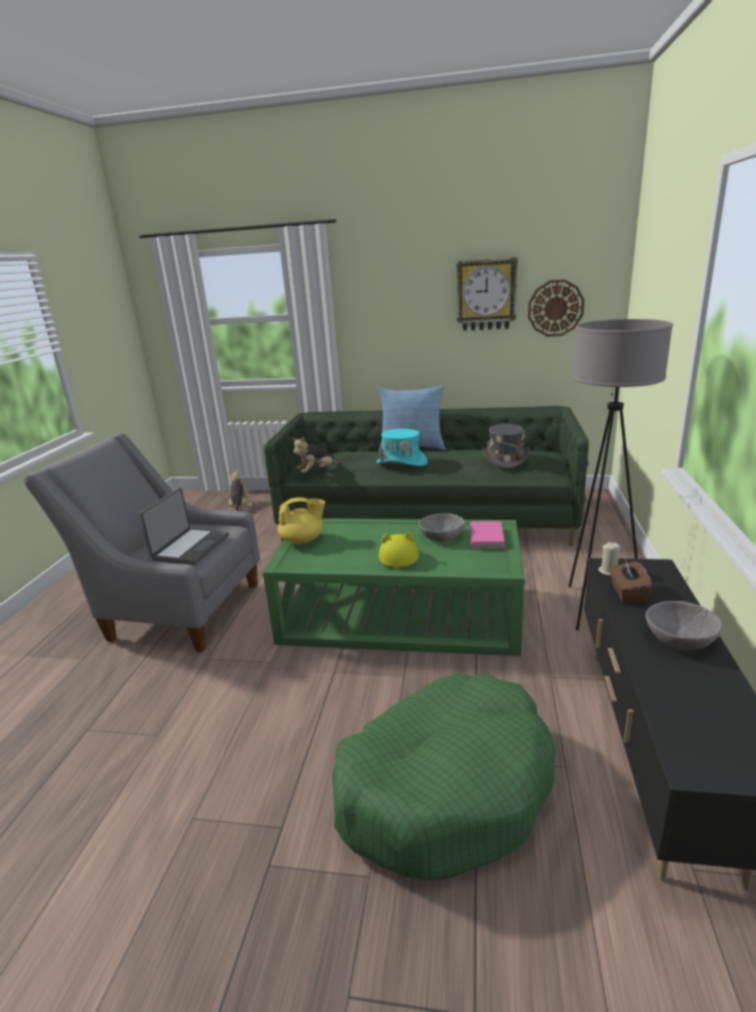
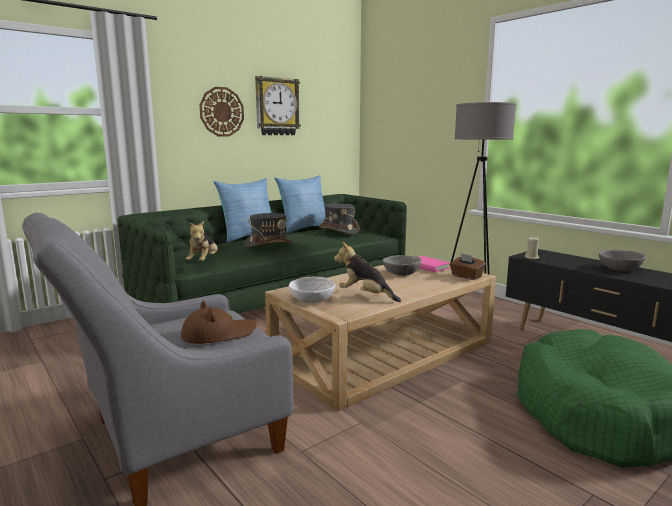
camera: 50 degrees left, 10 degrees down
laptop [140,488,229,565] -> brown hat [181,301,257,344]
plush toy [228,470,250,511] -> plush toy moved to [334,242,401,302]
green coffee table [263,518,525,656] -> beige coffee table [265,265,496,411]
yellow teapot [278,497,325,544] -> white bowl [289,276,335,303]
turquoise hat [376,429,428,466] -> grey hat [244,213,293,247]
yellow hat [379,532,419,567] -> none
wall clock [528,280,584,337] -> wall clock moved to [199,87,244,136]
brown tissue box [610,560,652,603] -> brown tissue box moved to [450,253,485,280]
none -> pillow [274,175,326,234]

